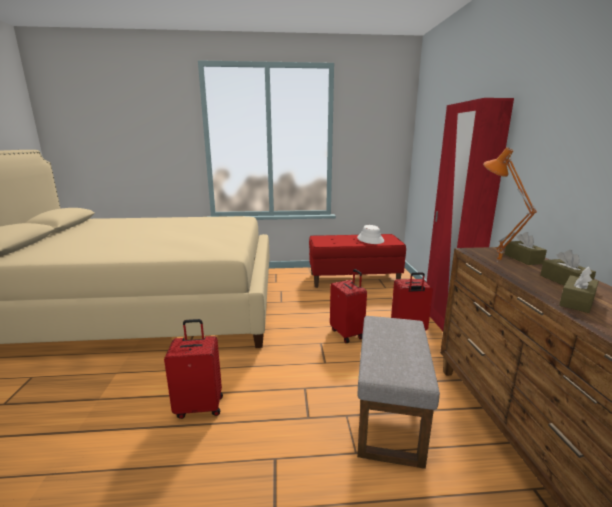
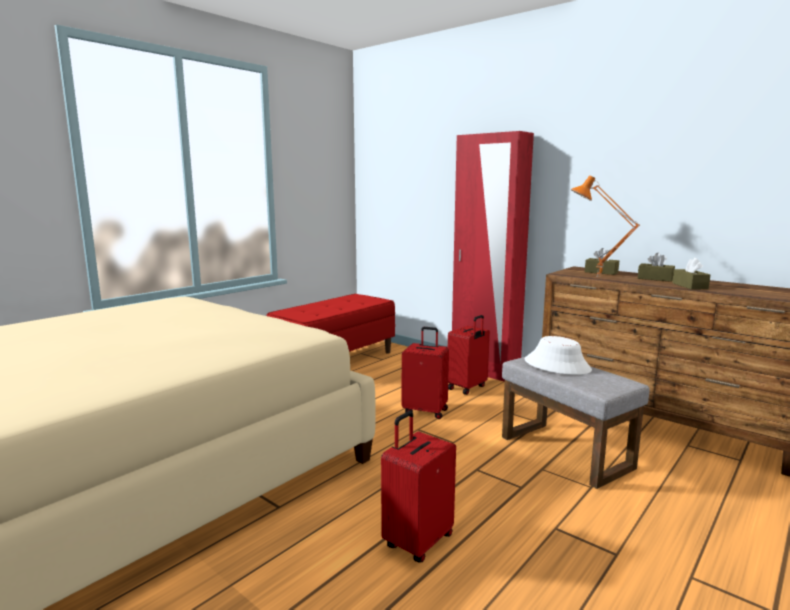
camera: 45 degrees left, 5 degrees down
white hat [357,225,384,244] -> white hat moved to [525,336,592,375]

